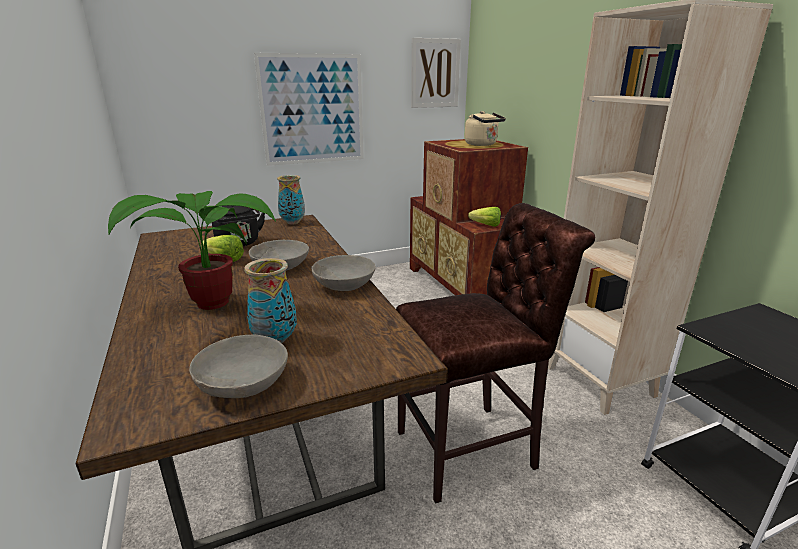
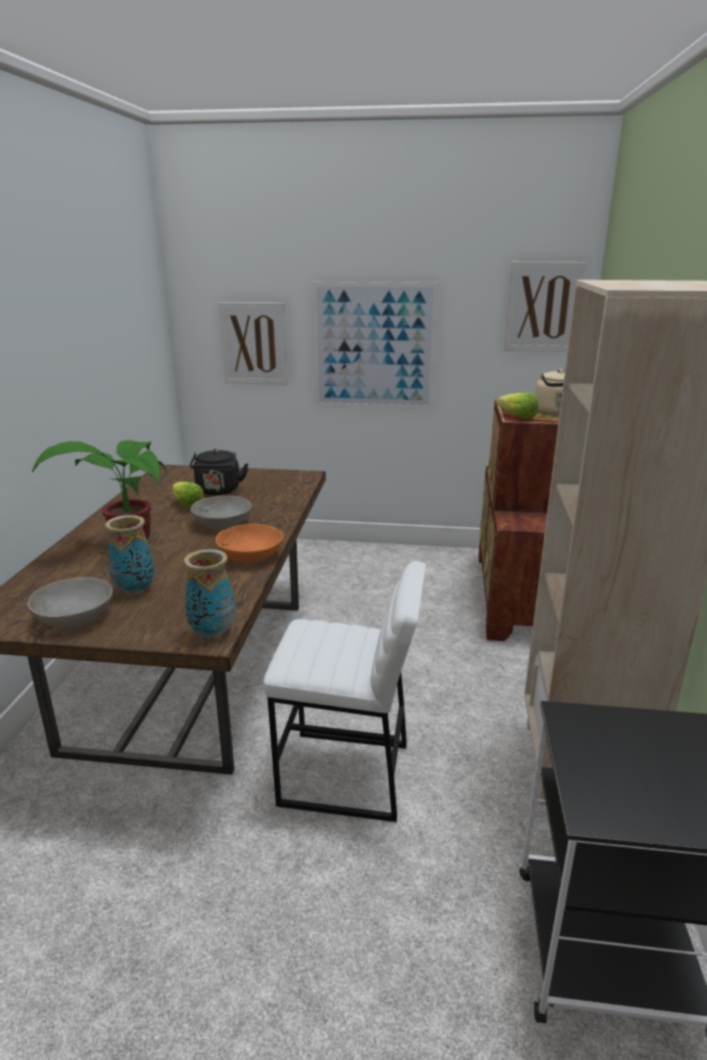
camera: 30 degrees right, 0 degrees up
vase [277,175,305,224] -> vase moved to [184,549,236,639]
grey bowl [311,255,376,291] -> orange bowl [216,524,283,563]
brown stool [396,203,595,504] -> white chair [264,561,426,822]
lettuce [468,207,501,227] -> lettuce moved to [497,392,538,420]
none -> picture [219,302,288,385]

